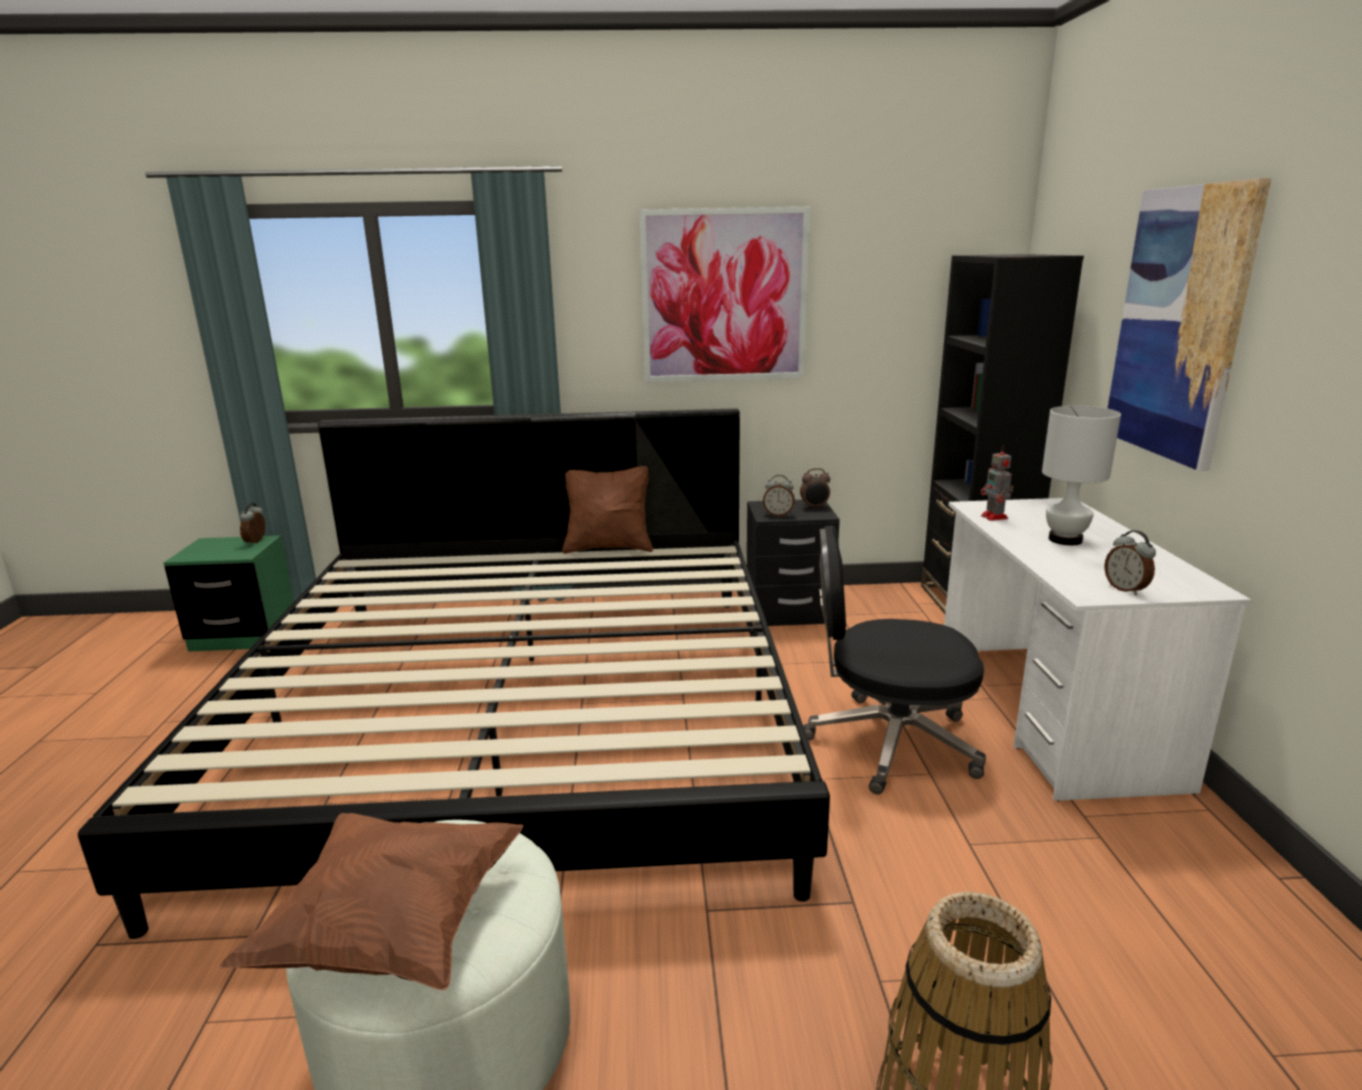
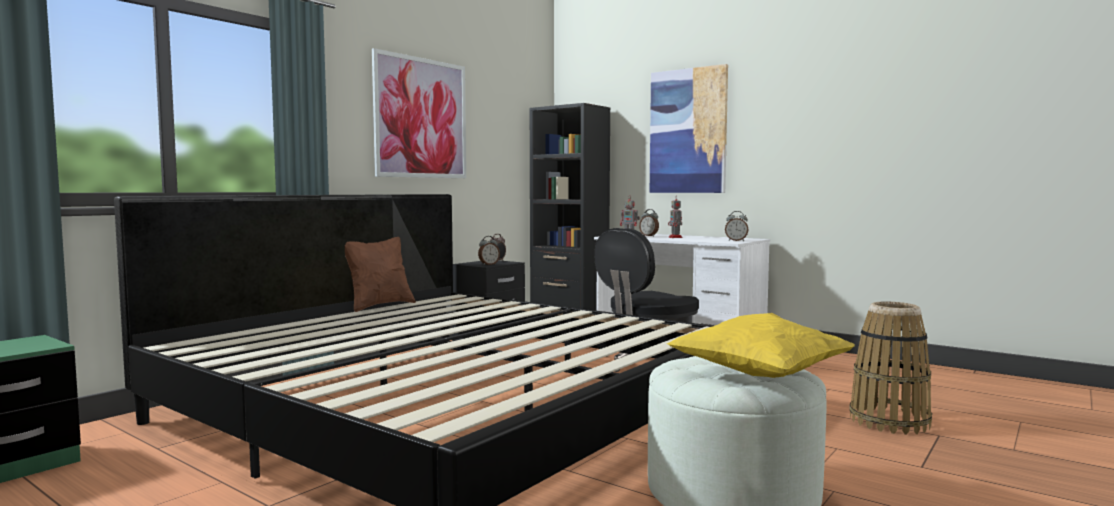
camera: 50 degrees left, 15 degrees down
brown pillow [219,813,523,990] -> yellow pillow [667,313,855,378]
alarm clock [240,503,265,545] -> alarm clock moved to [639,209,659,237]
white table lamp [1042,406,1121,545] -> toy robot [668,196,683,238]

